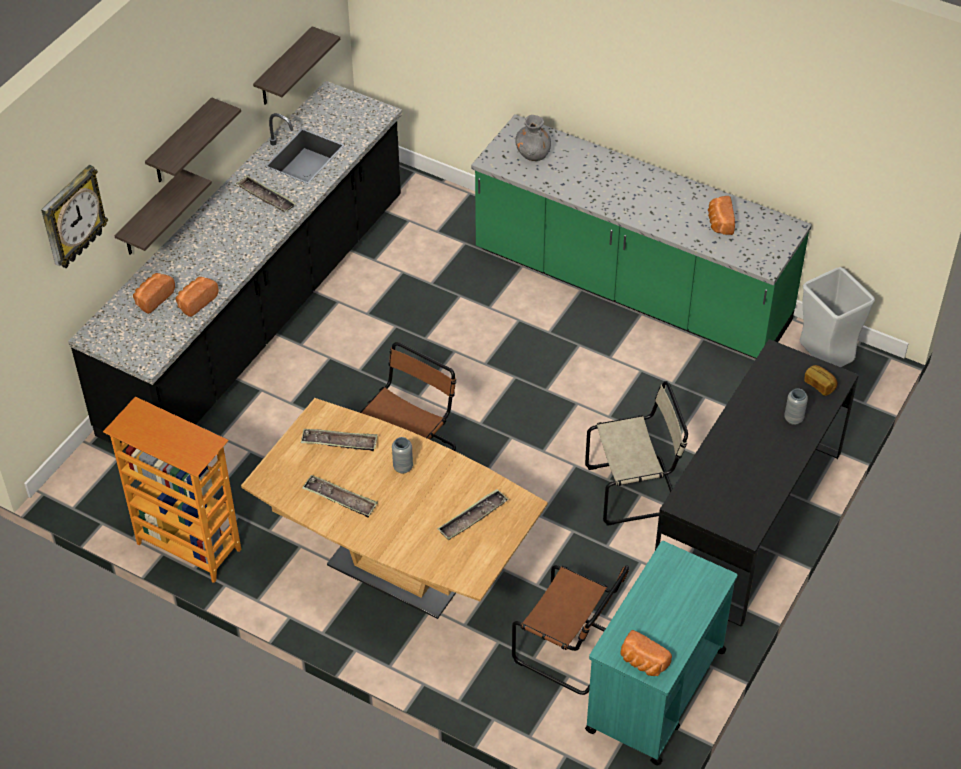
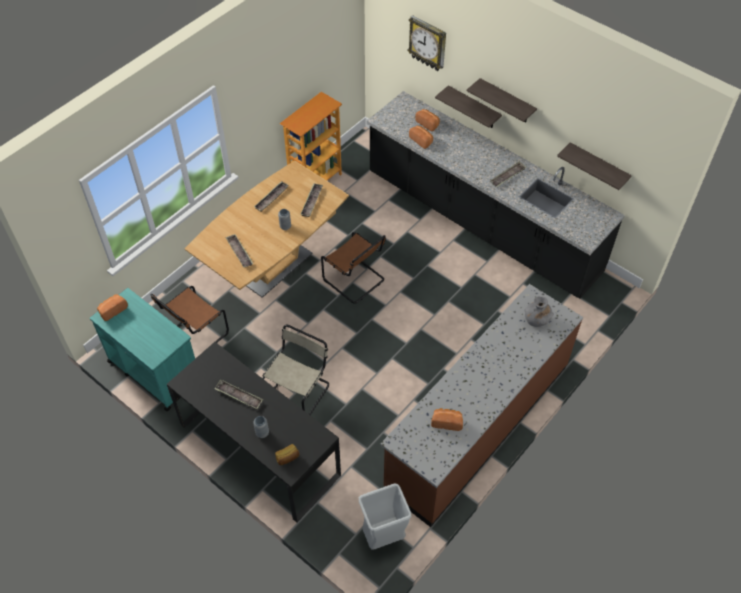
camera: 100 degrees right, 5 degrees up
green counter [471,114,812,359] -> brown counter [380,284,583,527]
beige chair [585,381,688,526] -> beige chair turned 150 degrees counterclockwise [262,325,329,415]
none -> tray [215,379,263,410]

